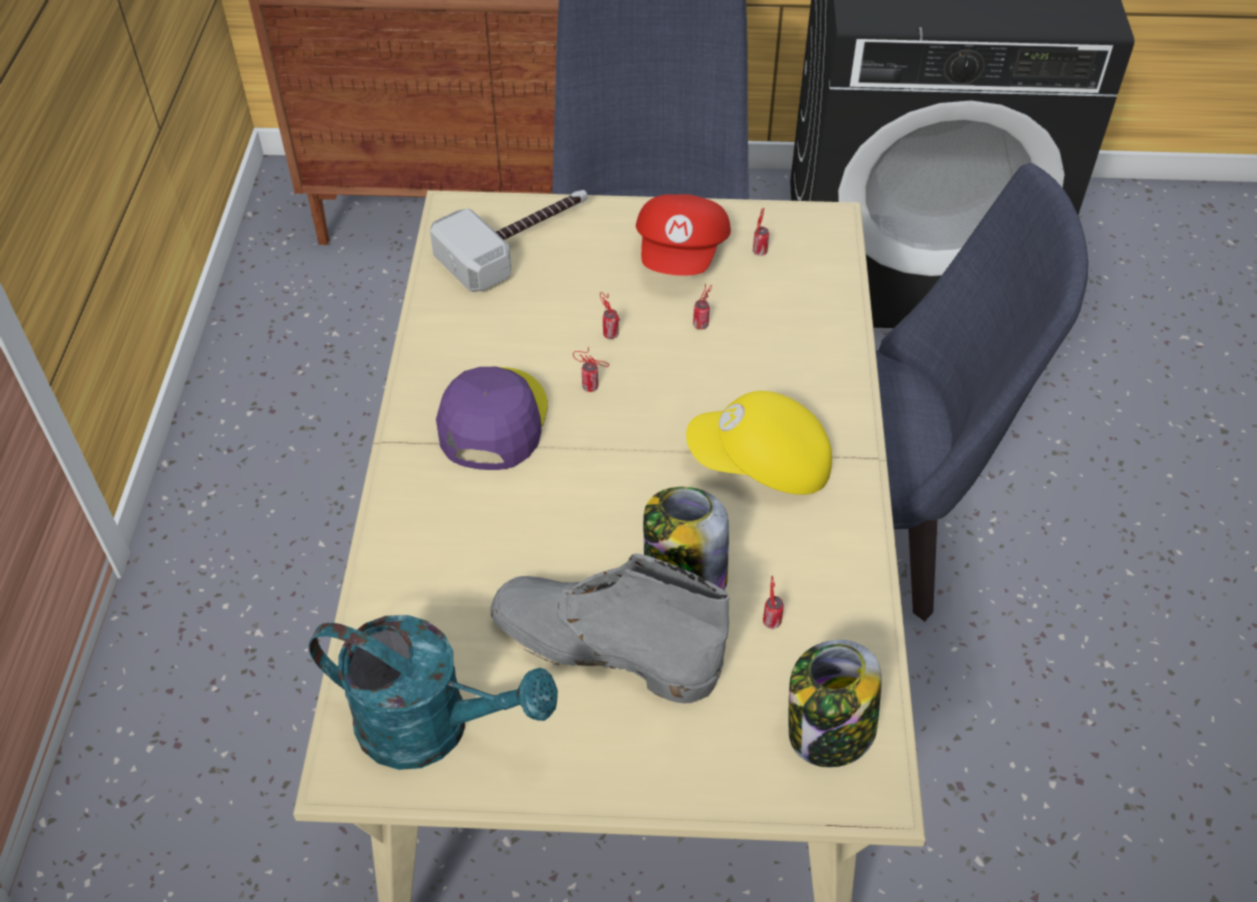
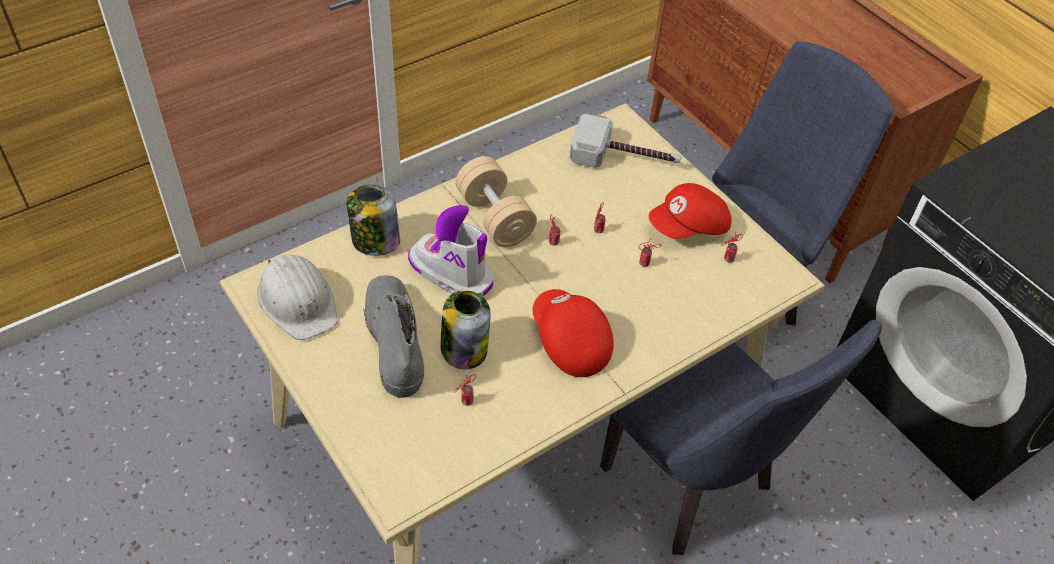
camera: 50 degrees right, 0 degrees up
turquoise watering can [309,615,558,770] -> white hard hat [257,254,337,340]
purple cap [436,367,548,470] -> beige dumbbell [455,156,537,247]
yellow cap [686,391,832,495] -> red cap [533,289,614,377]
jar [789,640,881,767] -> jar moved to [347,184,400,256]
none -> boot [408,205,494,297]

